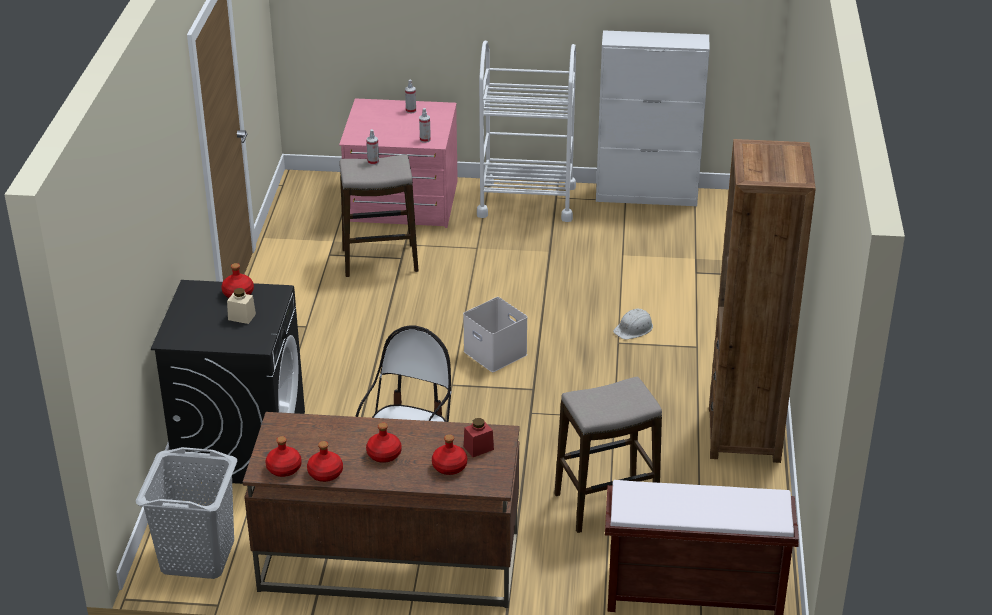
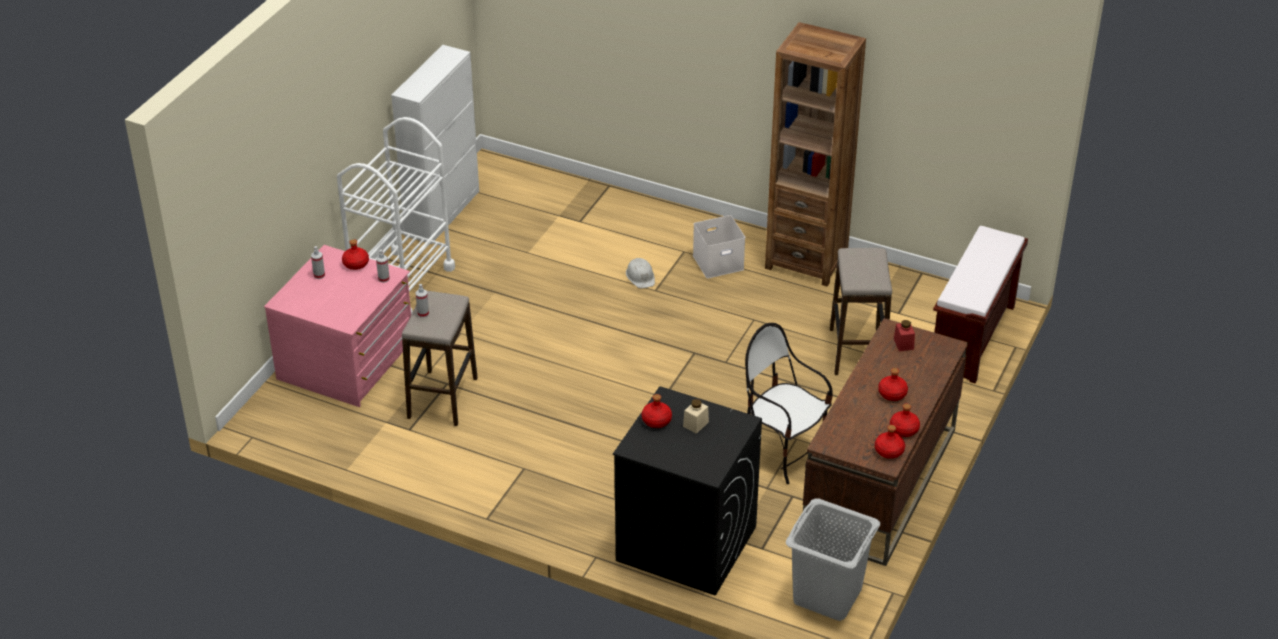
camera: 70 degrees left, 5 degrees up
red bottle [432,434,467,475] -> red bottle moved to [342,239,369,270]
white storage box [463,297,528,372] -> white storage box moved to [693,215,745,278]

